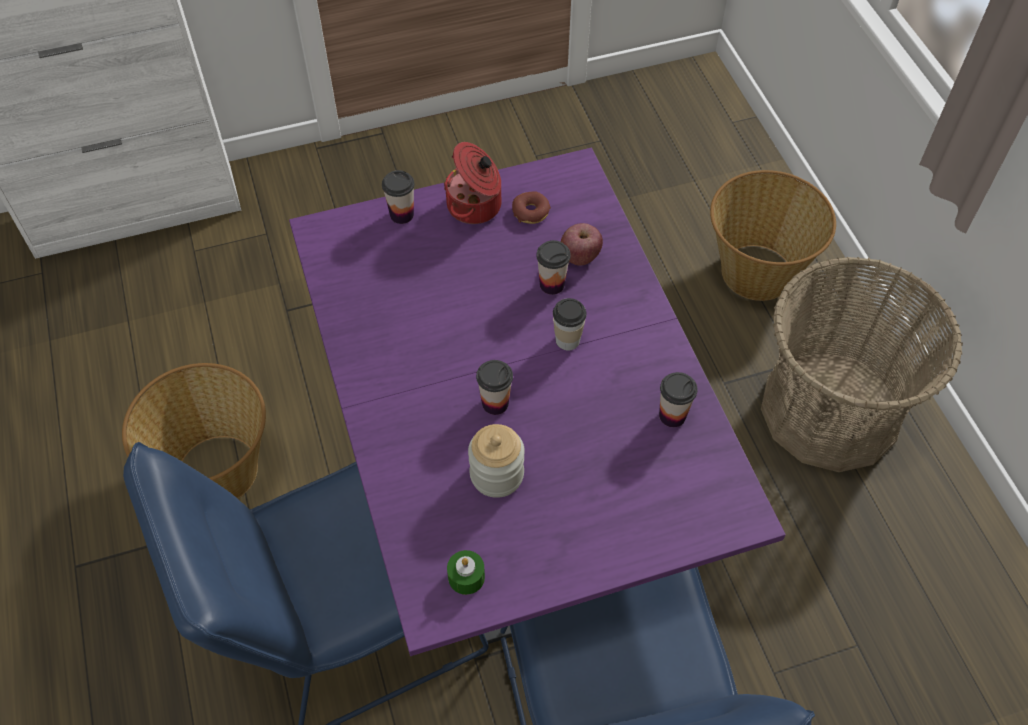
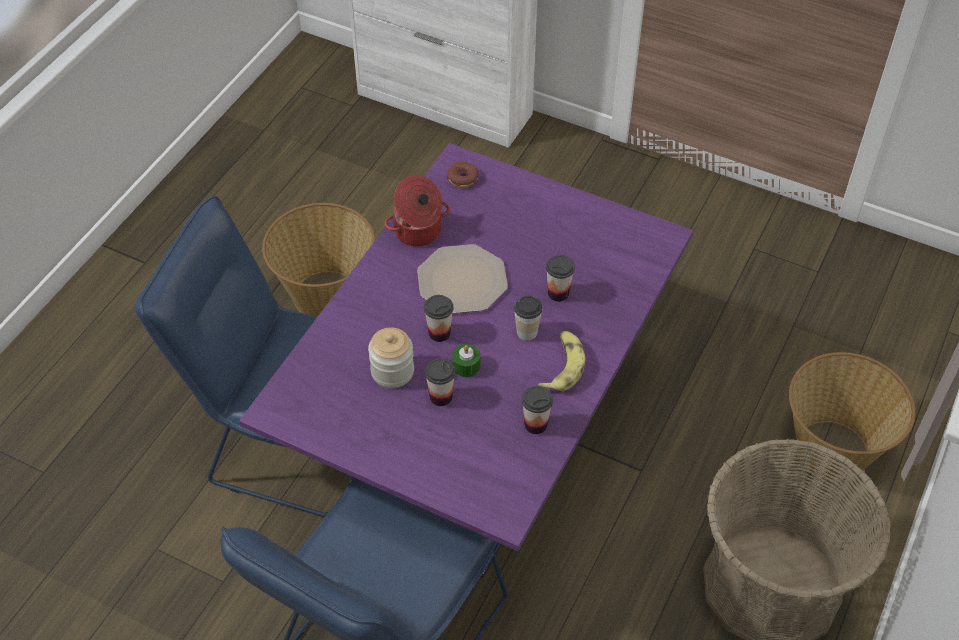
camera: 45 degrees right, 5 degrees down
cup [382,170,415,224] -> cup moved to [425,358,456,406]
cooking pot [444,142,501,224] -> cooking pot moved to [384,175,450,246]
green candle [447,550,485,595] -> green candle moved to [452,344,480,377]
donut [512,191,551,224] -> donut moved to [447,161,479,188]
apple [561,223,603,266] -> none
none -> plate [417,244,508,314]
none -> banana [538,331,585,391]

